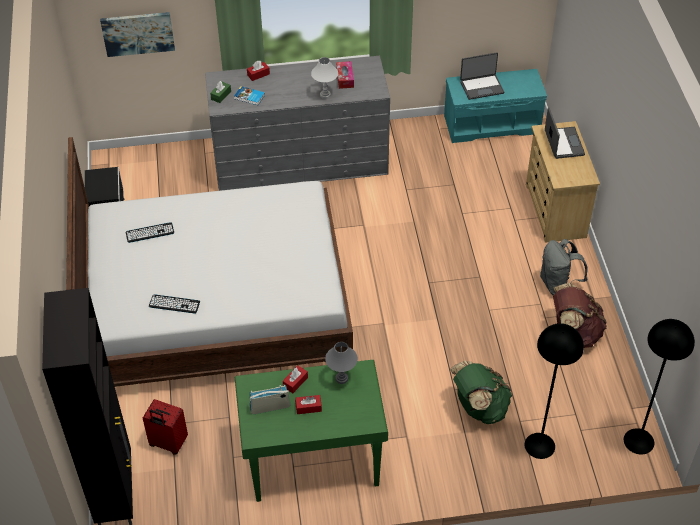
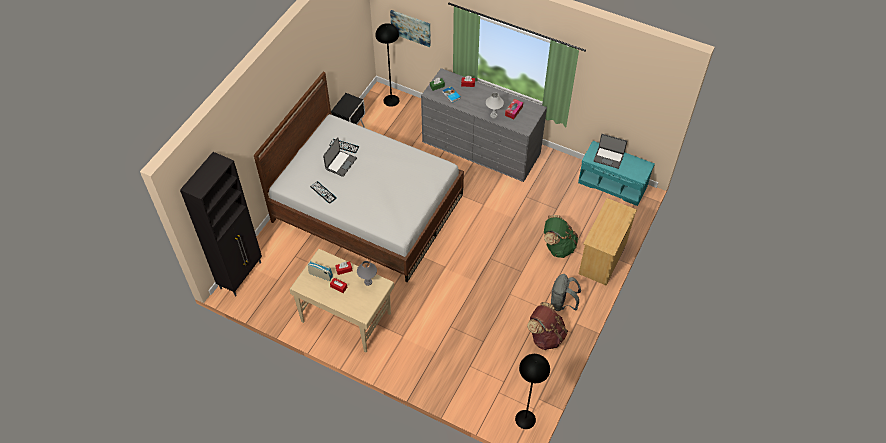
camera: 35 degrees right, 5 degrees up
red suitcase [143,399,188,455] -> none
green desk [235,360,388,502] -> beige desk [289,249,394,353]
green backpack [450,361,512,424] -> green backpack moved to [544,215,578,258]
black floor lamp [524,323,584,459] -> black floor lamp moved to [375,23,400,107]
laptop [545,108,585,159] -> laptop moved to [323,137,357,177]

